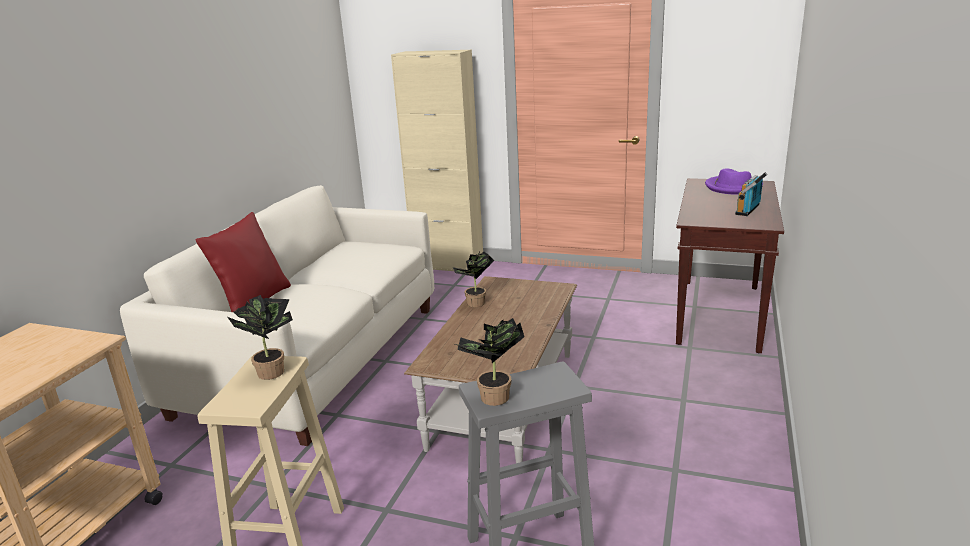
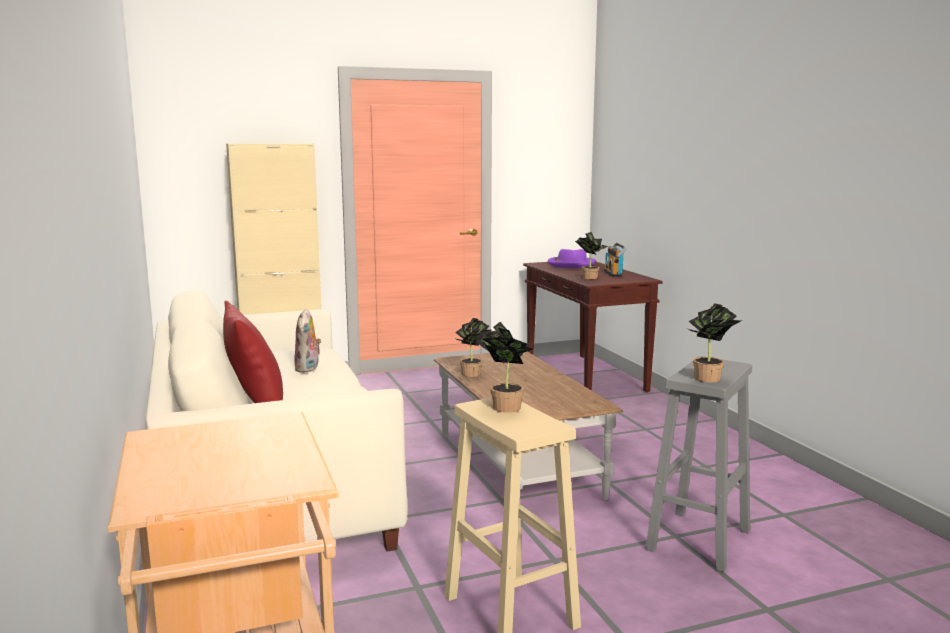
camera: 40 degrees left, 10 degrees down
none -> plush toy [294,309,321,373]
none -> potted plant [575,232,608,279]

